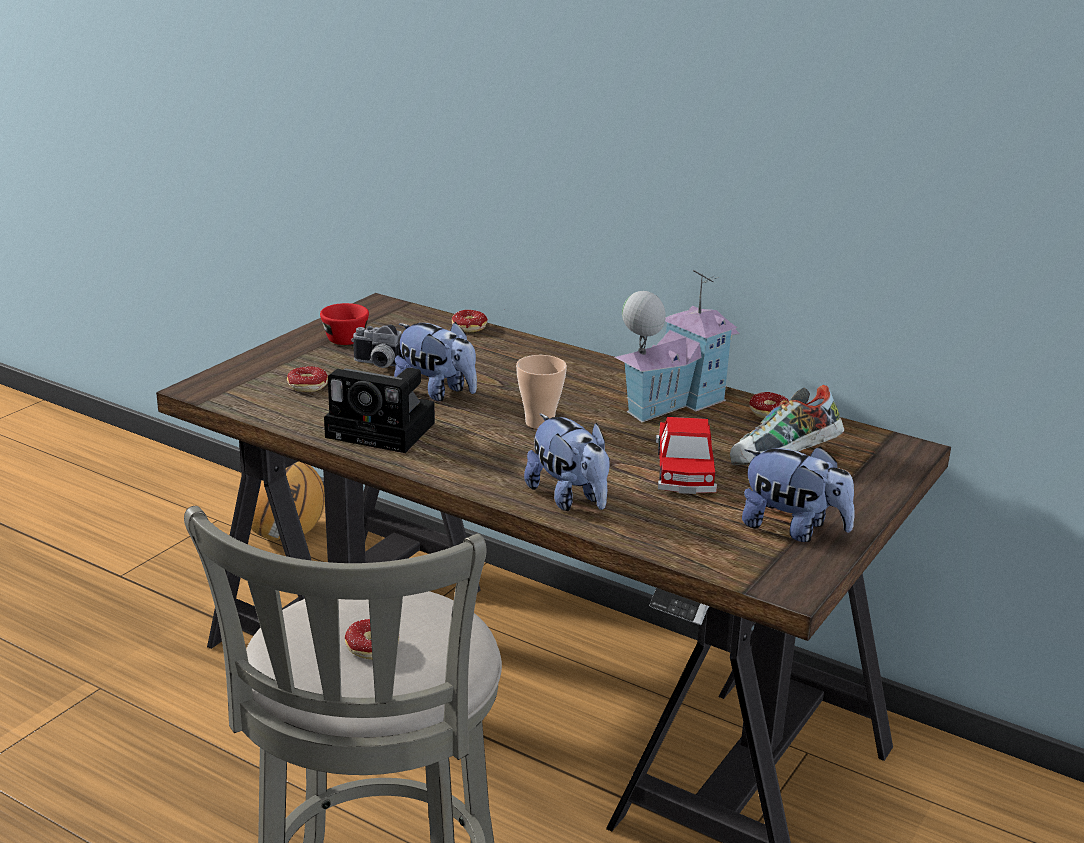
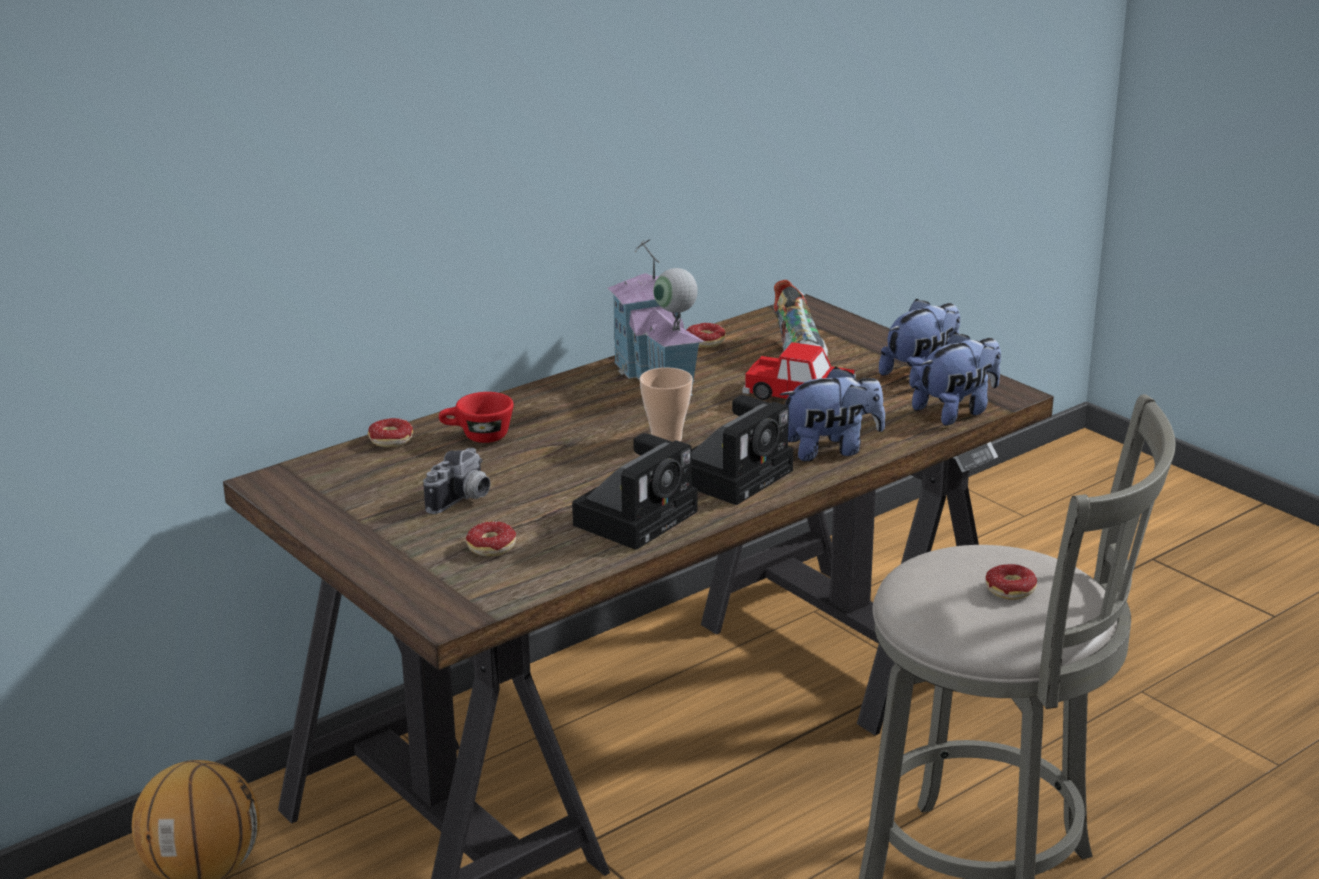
camera: 70 degrees left, 0 degrees up
red cup [320,303,369,345] -> red cup moved to [439,392,514,443]
plush toy [394,322,477,401] -> plush toy moved to [912,332,1001,426]
none -> camera [692,395,793,505]

